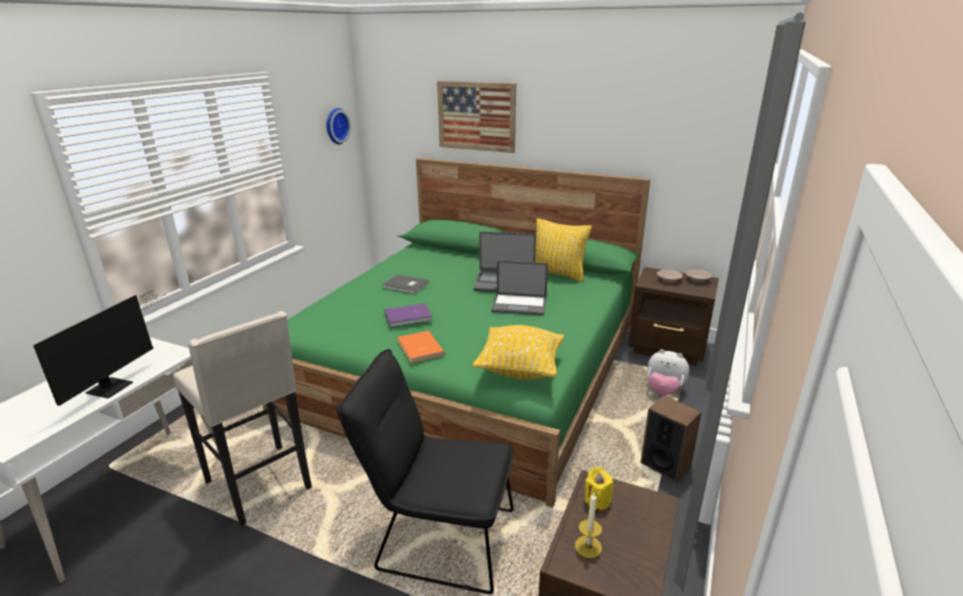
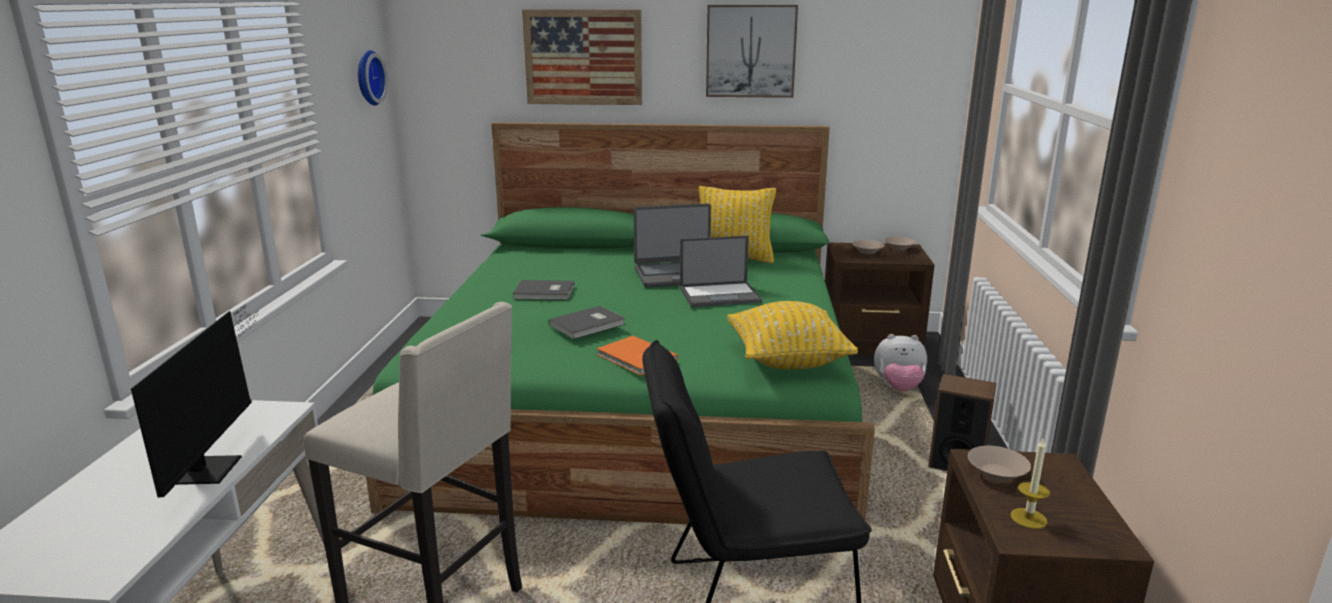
camera: 20 degrees left, 5 degrees down
purple book [385,303,432,327] -> grey book [549,306,625,339]
yellow candle [585,467,613,510] -> beige bowl [968,446,1031,481]
none -> picture [706,5,798,98]

